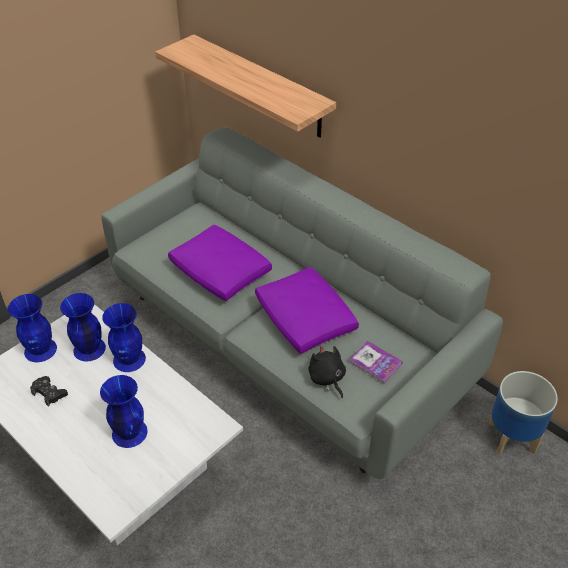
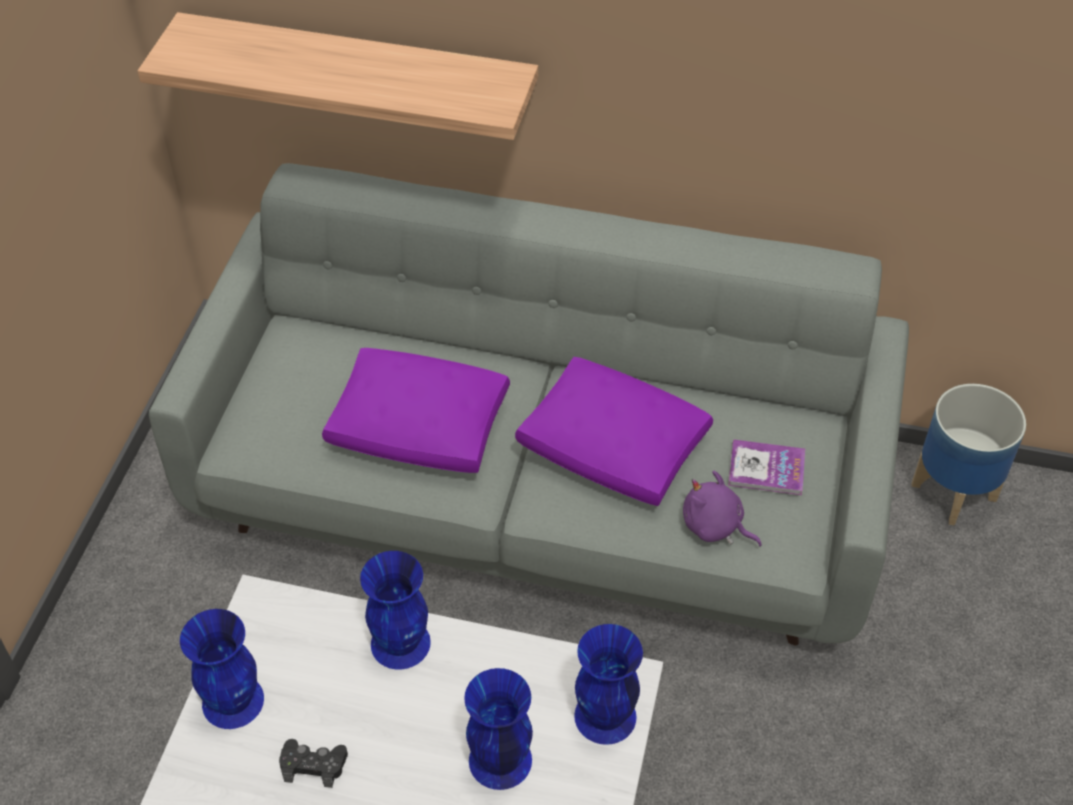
camera: 30 degrees left, 5 degrees up
blue vase [60,293,106,361] -> blue vase moved to [574,624,643,745]
black plush toy [309,346,346,398] -> purple plush toy [683,471,762,547]

